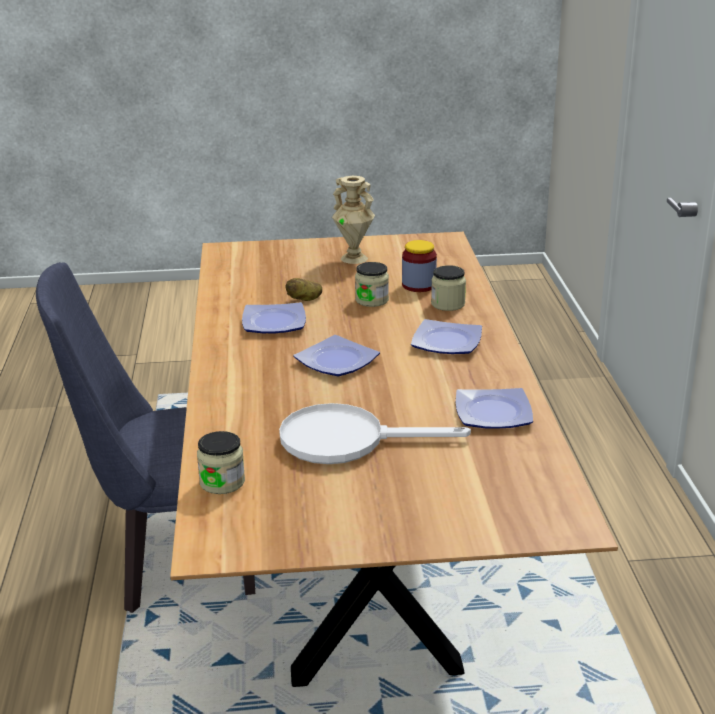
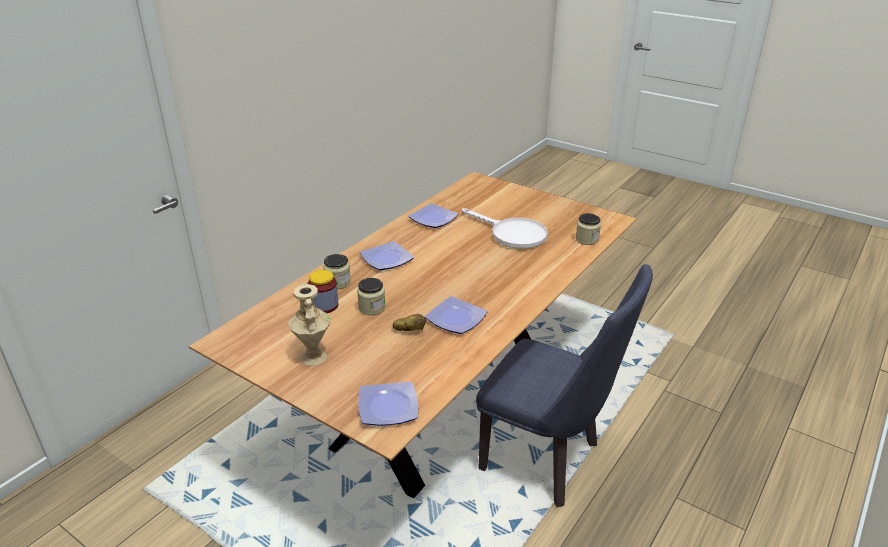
camera: 140 degrees left, 5 degrees up
plate [294,335,380,376] -> plate moved to [358,382,418,426]

